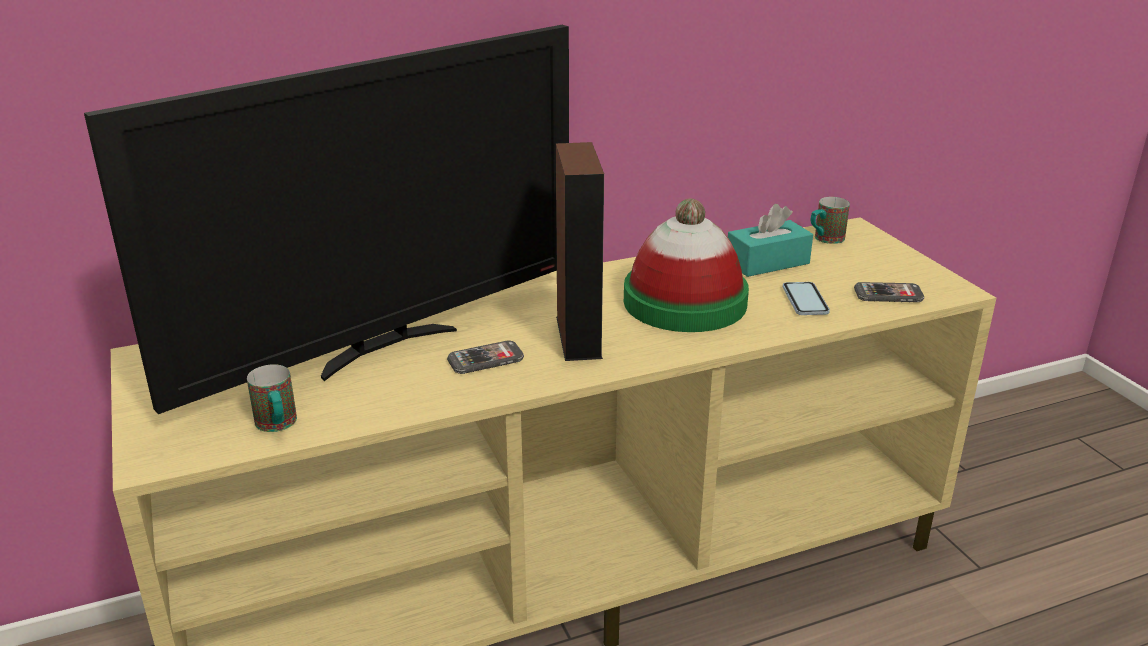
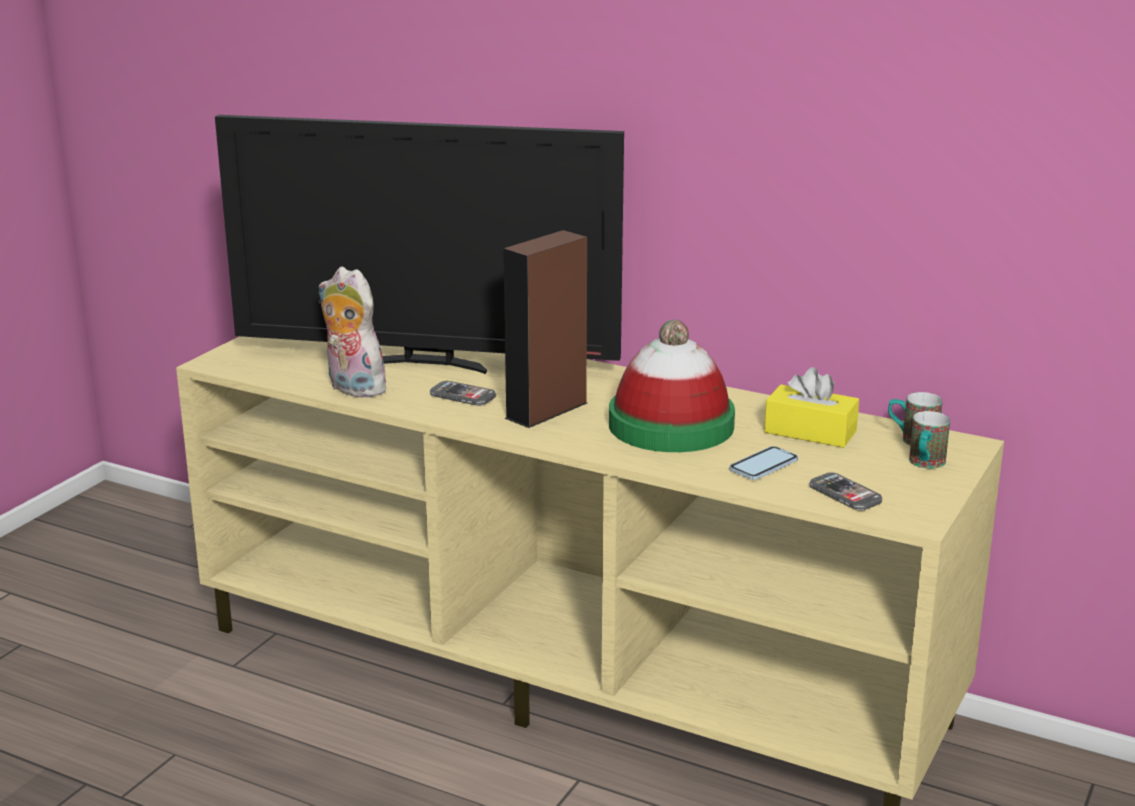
camera: 50 degrees right, 5 degrees down
mug [247,364,297,432] -> mug moved to [909,411,950,469]
turquoise tissue box [728,204,813,277] -> yellow tissue box [764,367,859,448]
none -> plush toy [318,267,388,398]

